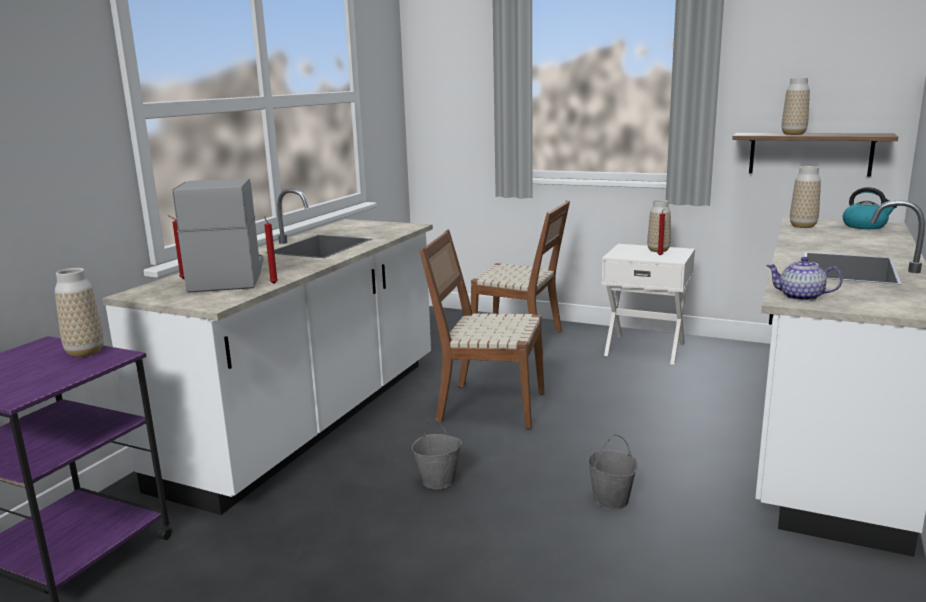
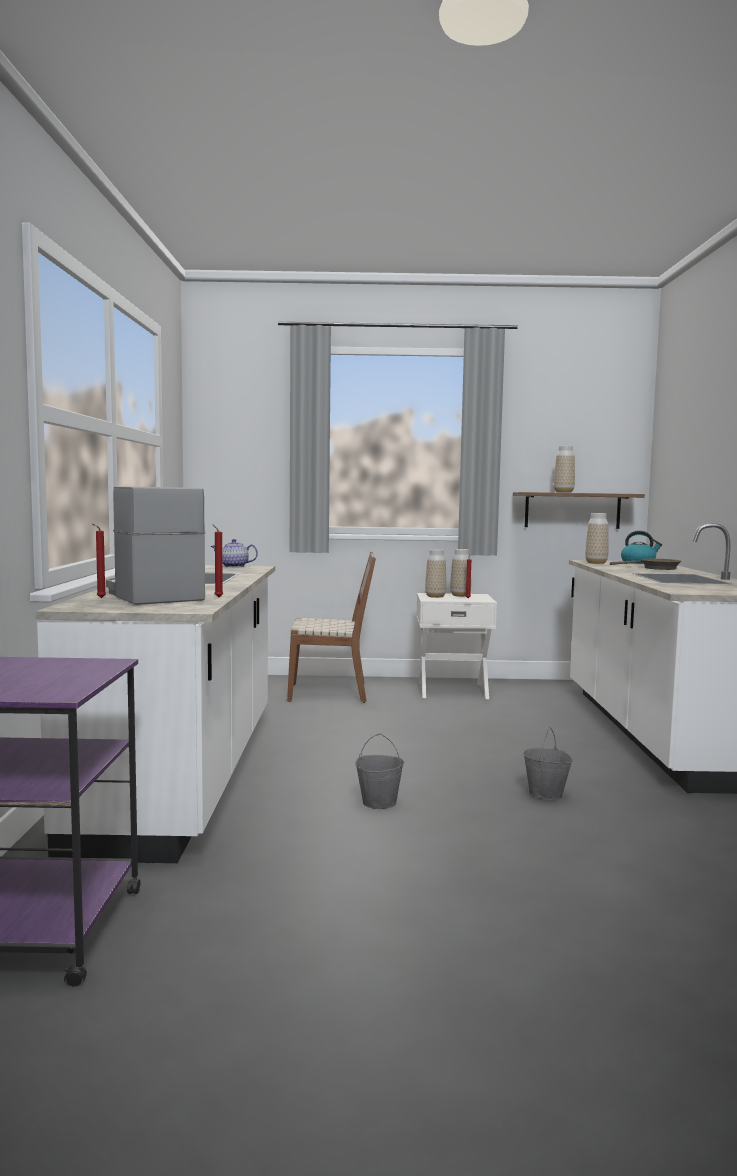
camera: 25 degrees left, 10 degrees down
vase [55,268,104,357] -> vase moved to [425,549,446,598]
chair [420,229,544,429] -> none
teapot [766,257,843,301] -> teapot moved to [211,539,258,568]
none -> brown frying pan [610,559,681,570]

